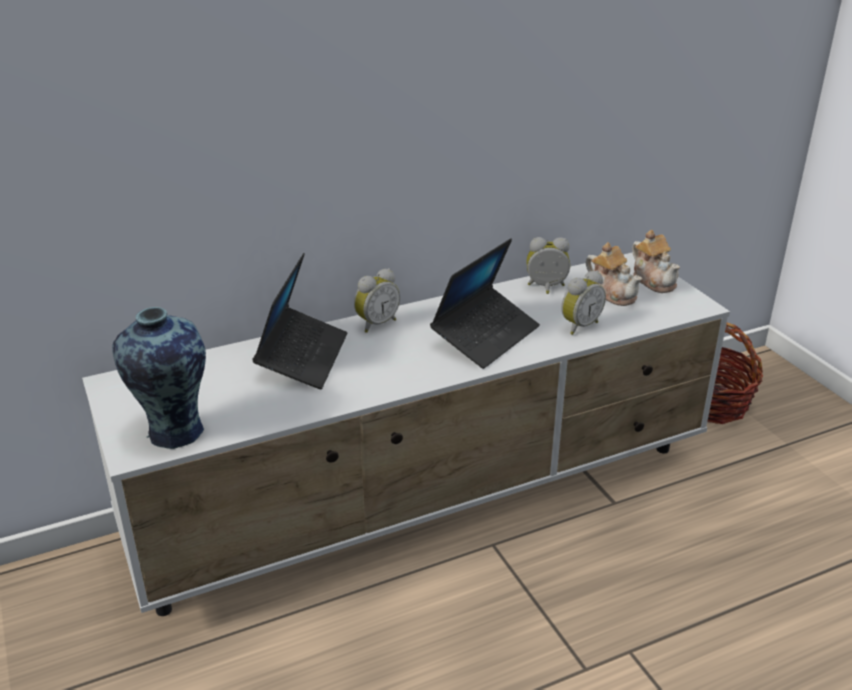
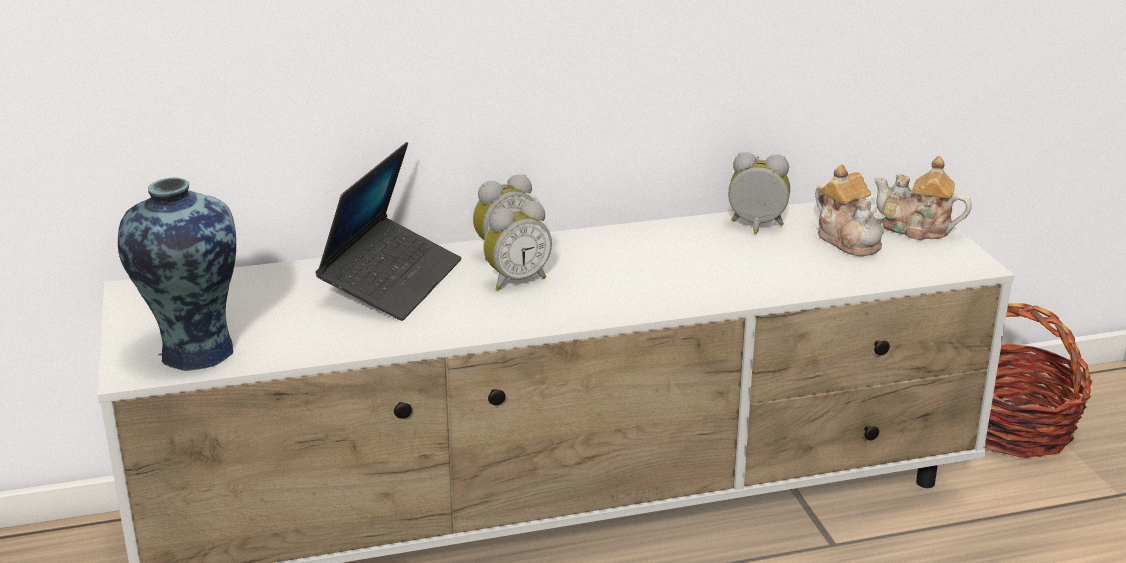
camera: 10 degrees right, 5 degrees down
laptop [430,238,540,369] -> none
alarm clock [561,270,606,335] -> alarm clock moved to [483,201,552,290]
teapot [632,230,680,293] -> teapot turned 135 degrees clockwise [874,156,972,240]

